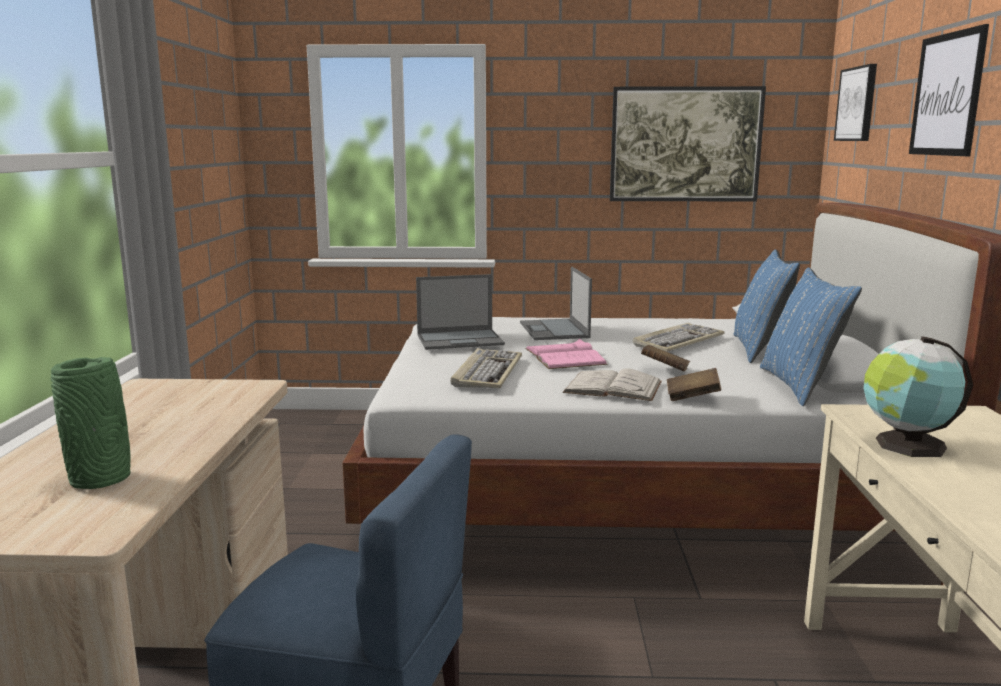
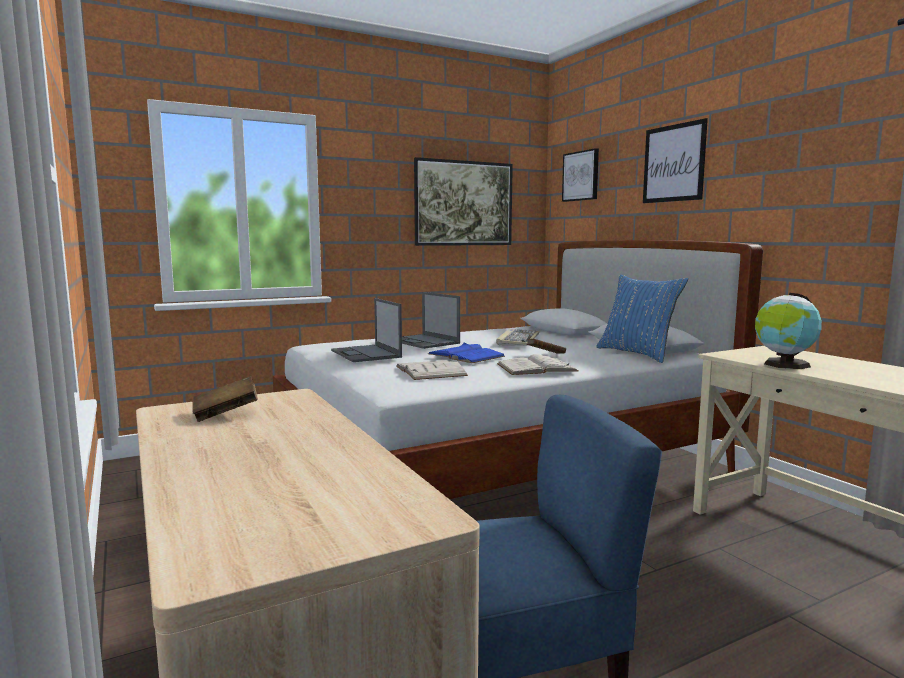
camera: 30 degrees left, 5 degrees down
green vase [51,357,131,489] -> none
laptop [416,274,505,350] -> laptop turned 105 degrees clockwise [331,298,402,362]
keyboard [451,348,522,388] -> white book [397,360,468,380]
pink book [525,339,608,369] -> blue book [428,342,505,363]
brown book [667,368,722,401] -> brown book moved to [192,376,258,422]
blue pillow [734,249,800,363] -> none

